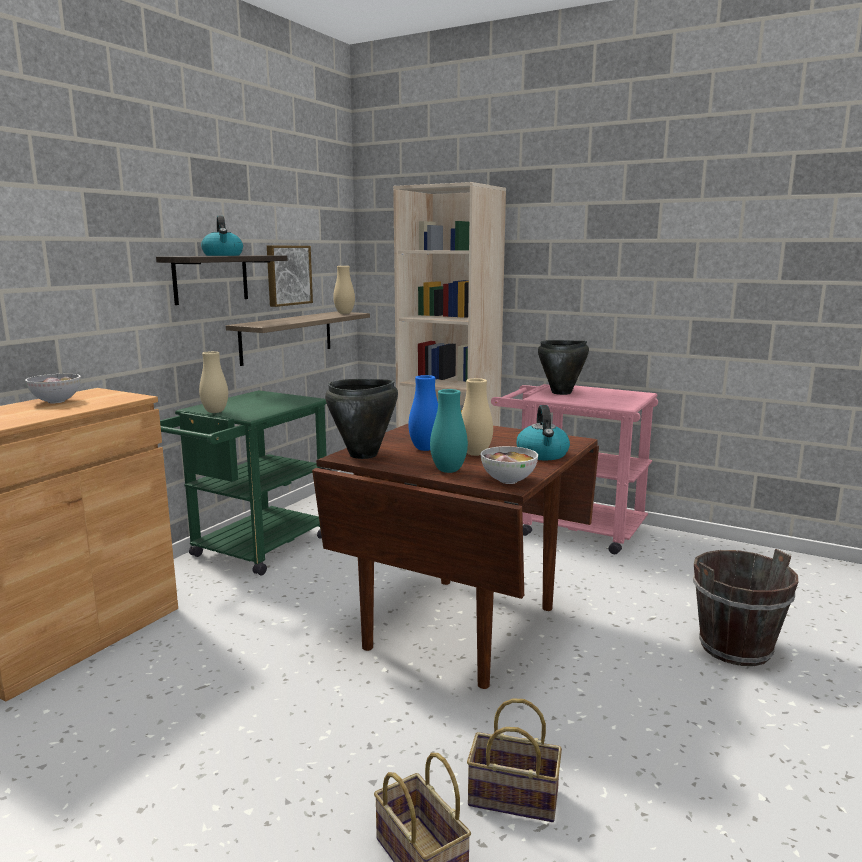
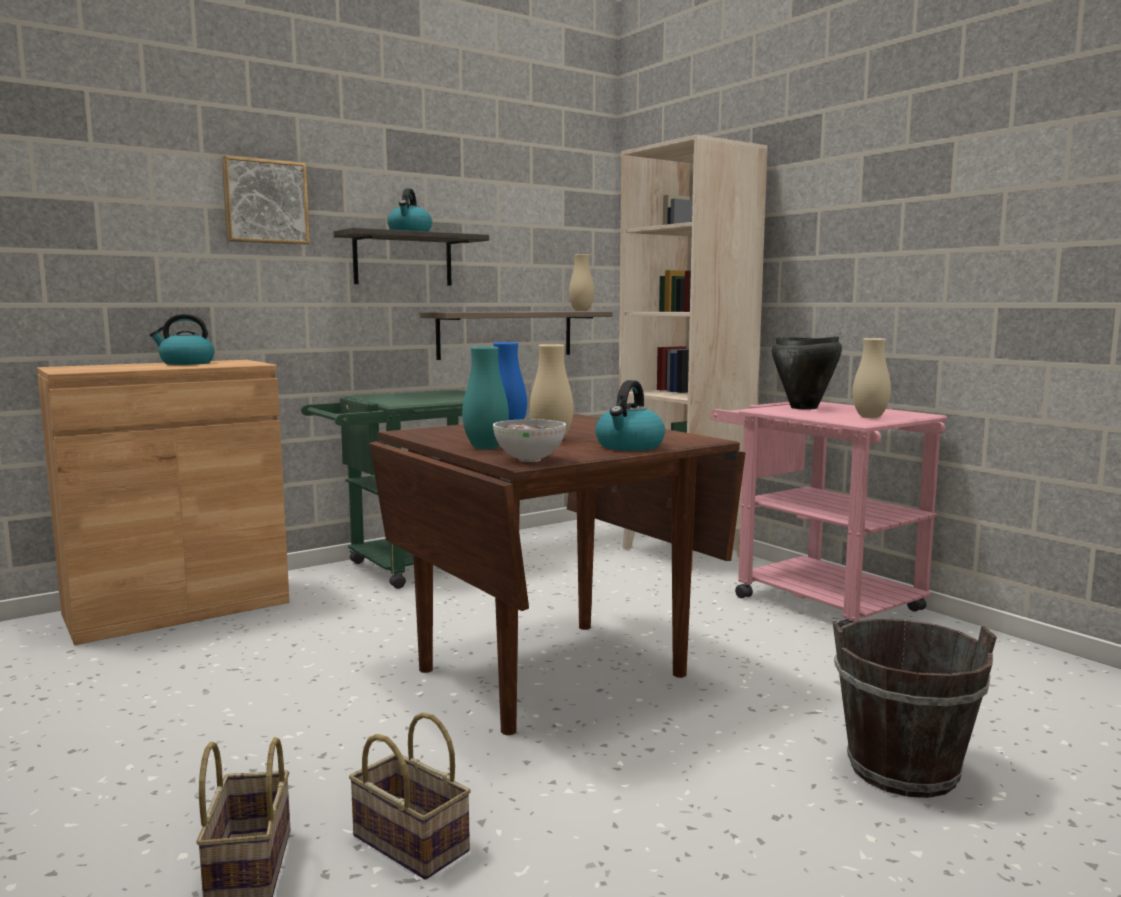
camera: 25 degrees right, 5 degrees down
bowl [25,374,81,403] -> kettle [150,314,215,365]
beige vase [199,351,228,413] -> beige vase moved to [852,338,891,418]
picture [267,246,313,307] -> picture moved to [222,155,310,245]
black cooking pot [325,379,398,459] -> none

